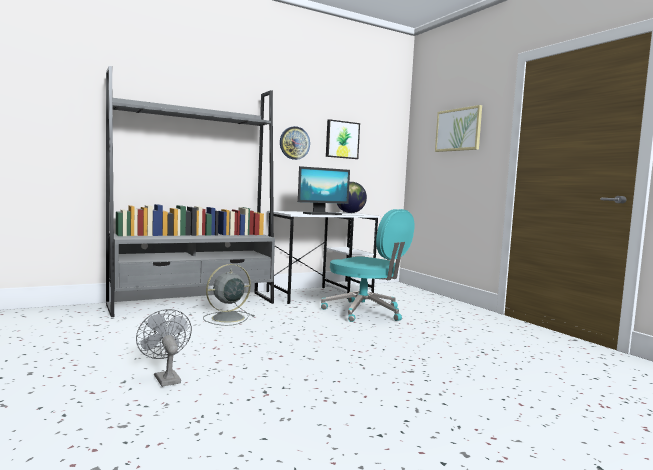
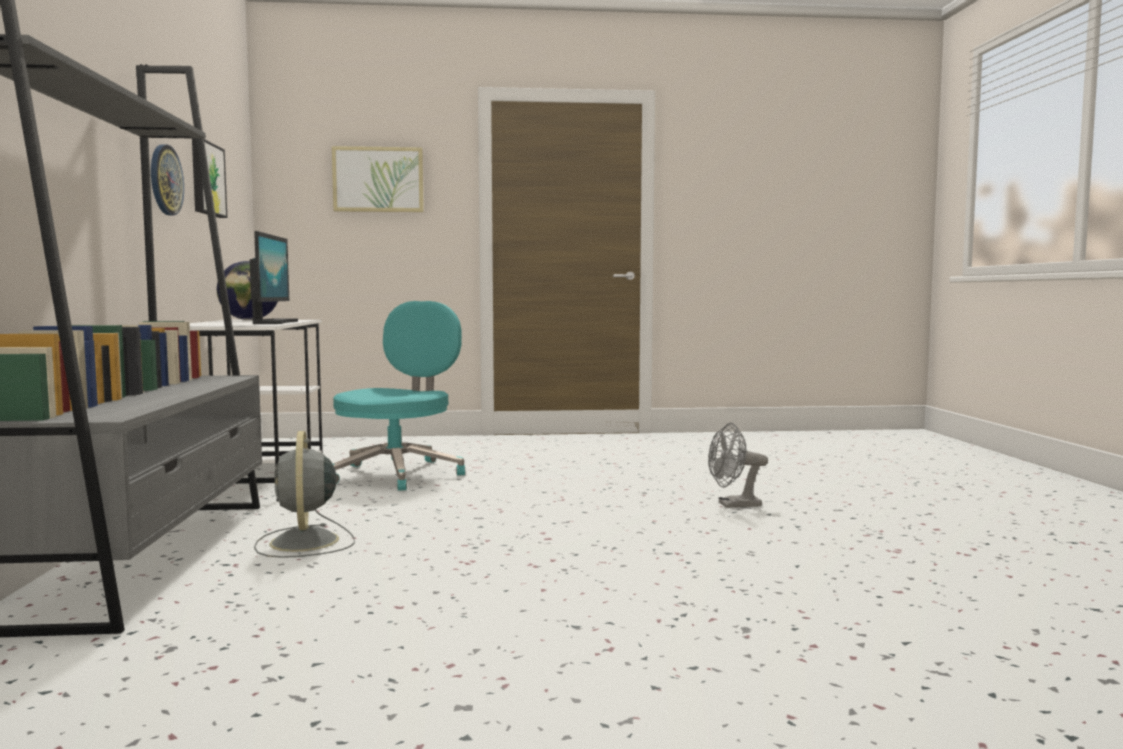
camera: 65 degrees left, 0 degrees up
grey fan [136,309,192,387] -> grey fan moved to [708,423,768,508]
turquoise office chair [321,209,414,322] -> turquoise office chair turned 45 degrees counterclockwise [333,301,465,491]

